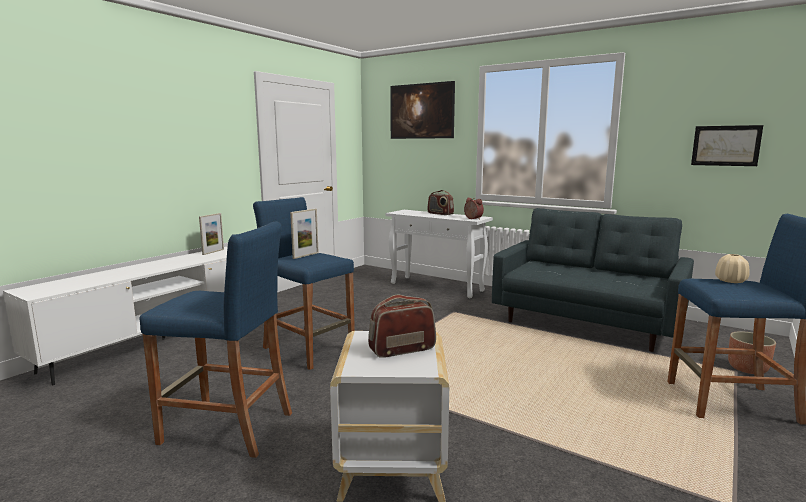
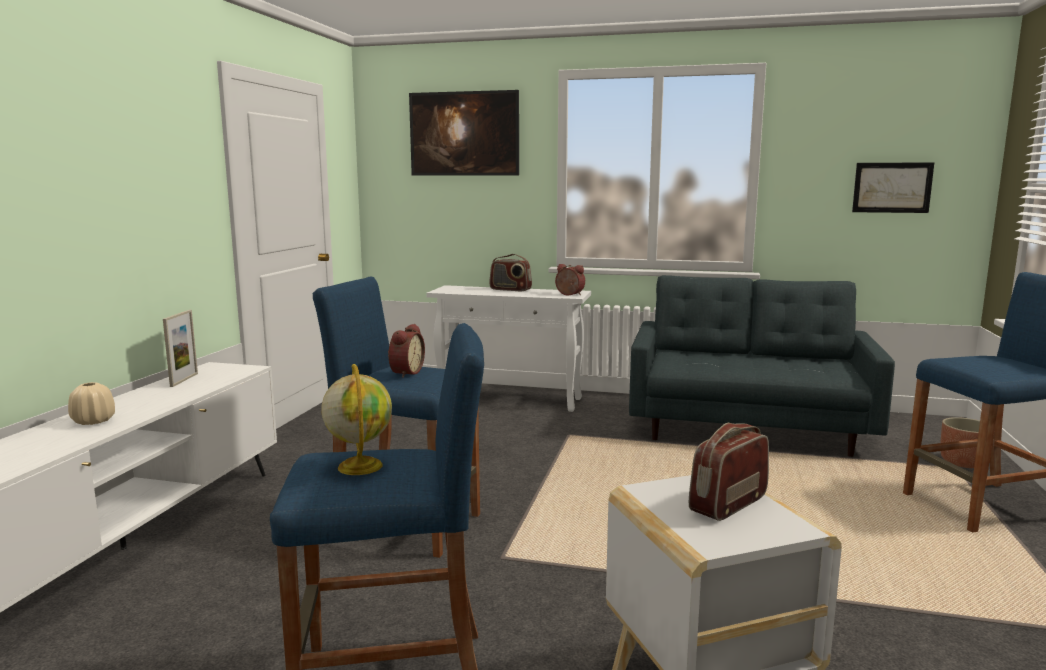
camera: 20 degrees left, 0 degrees up
picture frame [290,209,319,259] -> alarm clock [388,324,425,378]
beige vase [715,254,750,283] -> beige vase moved to [68,382,115,425]
none -> globe [321,364,392,475]

